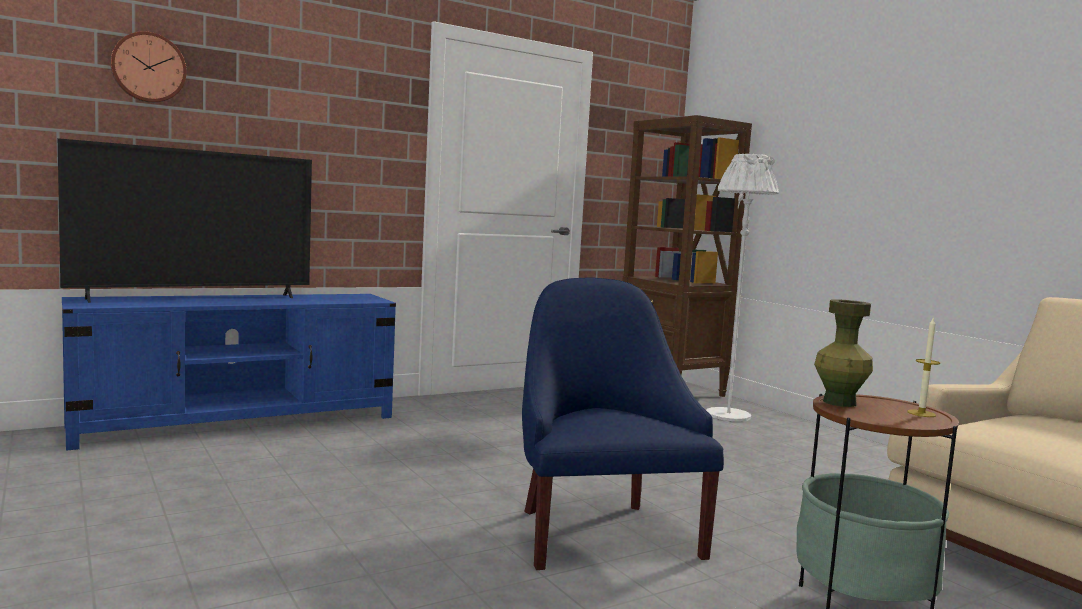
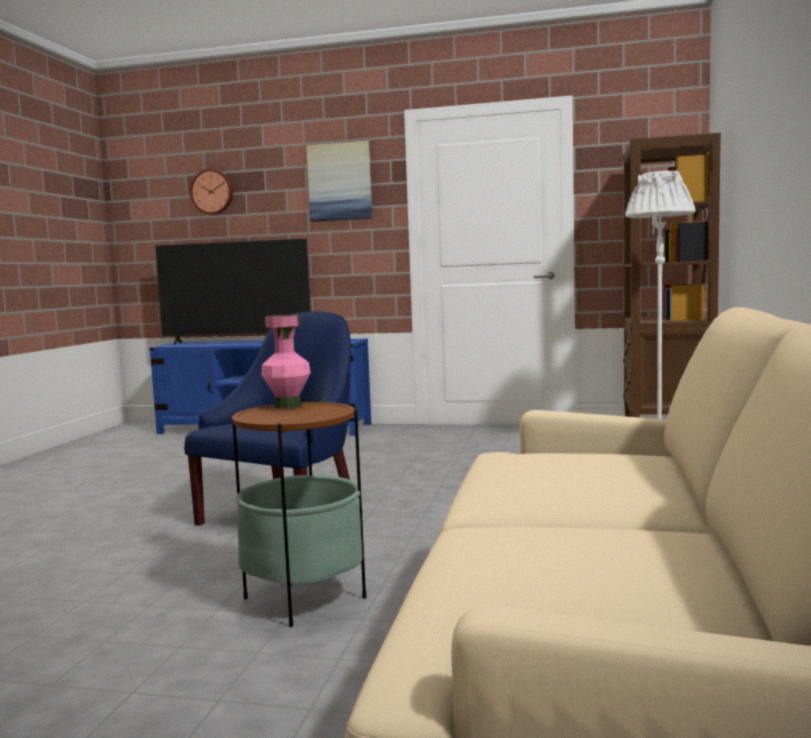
camera: 45 degrees right, 0 degrees up
green vase [814,299,873,407] -> pink vase [262,315,311,408]
candle [907,318,940,417] -> none
none -> picture [306,141,372,222]

